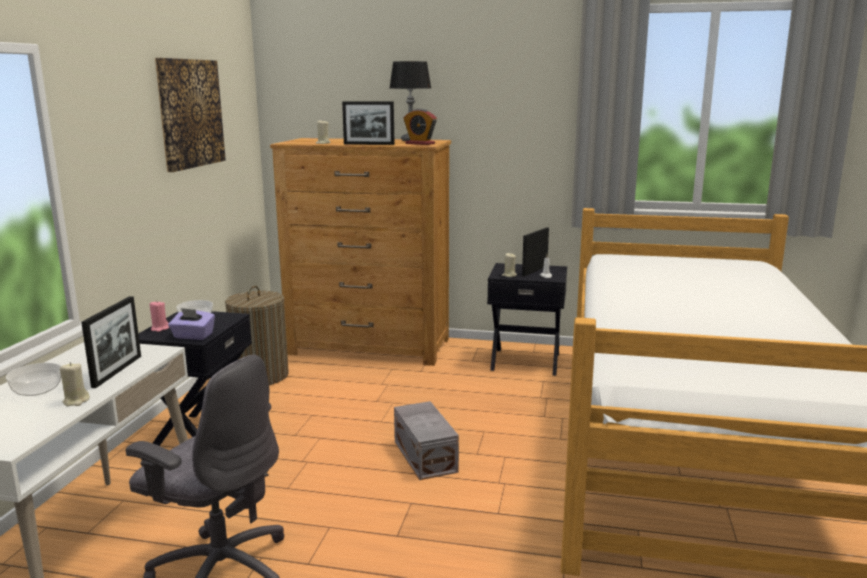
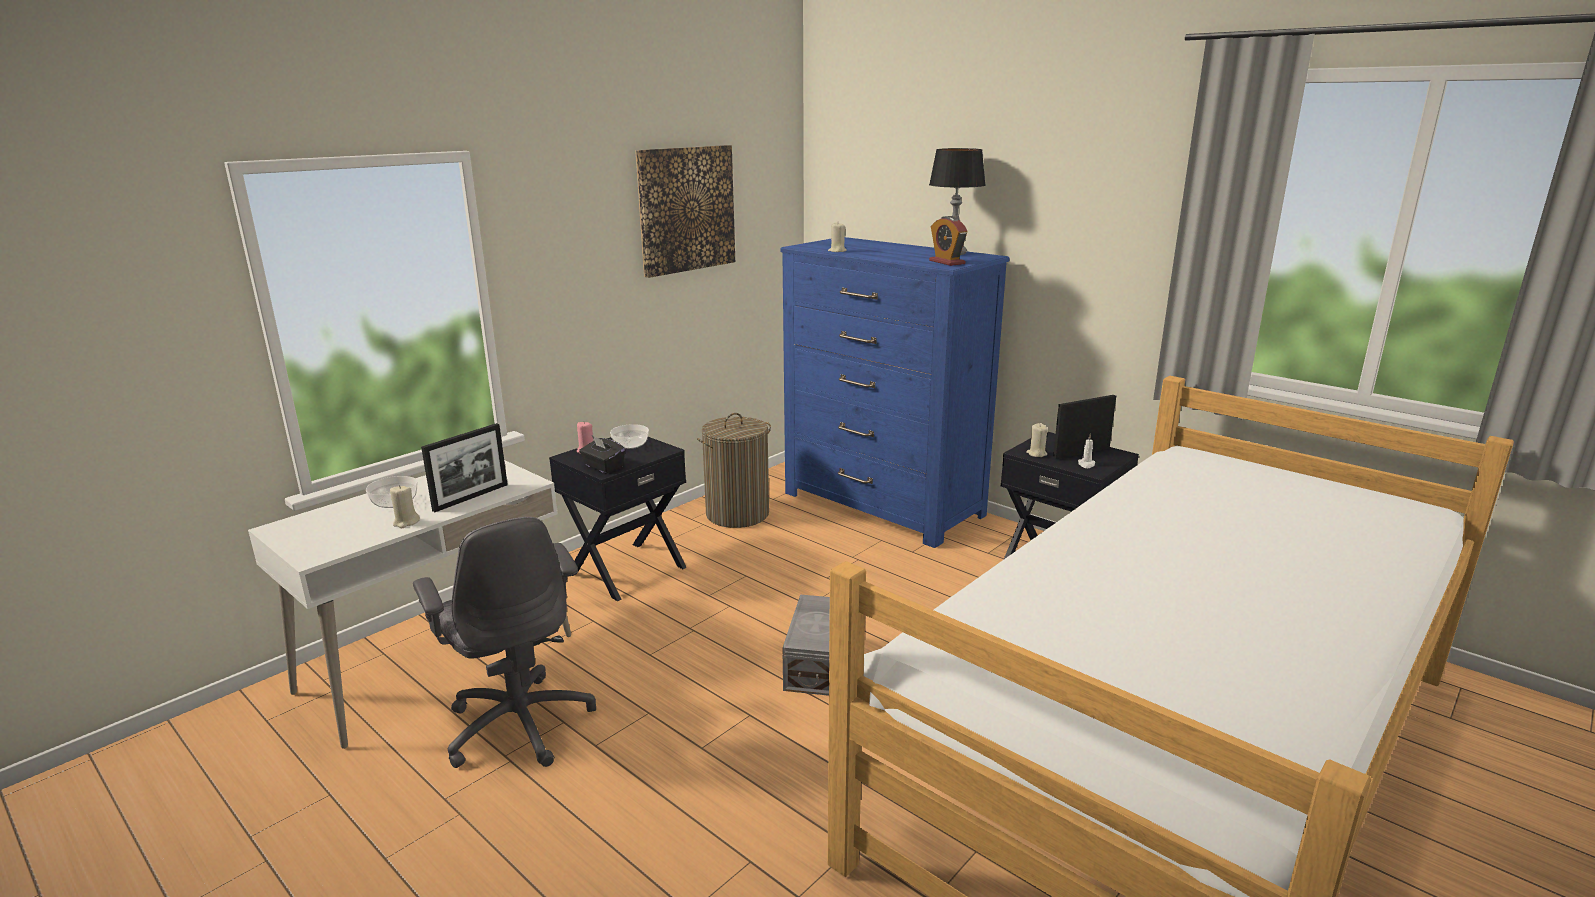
camera: 30 degrees right, 5 degrees up
purple tissue box [168,308,215,340] -> black tissue box [579,436,625,474]
brown dresser [270,138,451,366] -> blue dresser [780,237,1010,548]
picture frame [342,101,395,145] -> none

